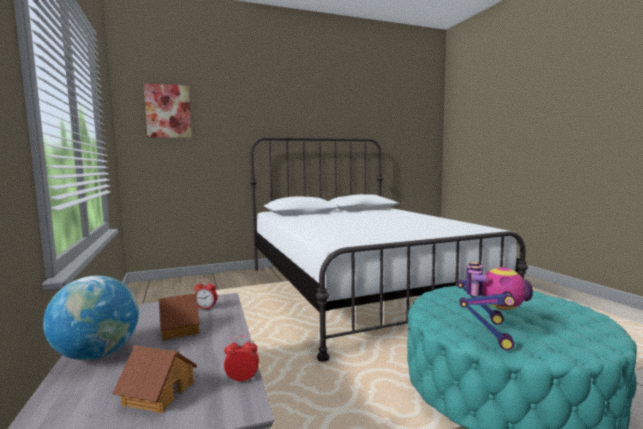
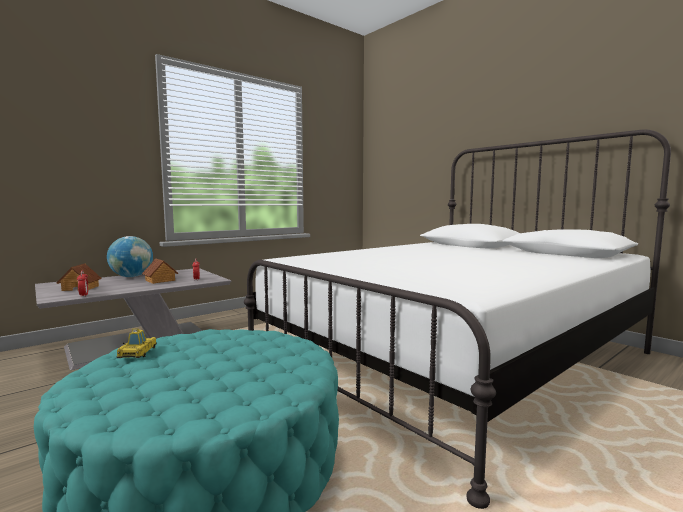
camera: 70 degrees right, 0 degrees up
picture [144,83,192,138] -> none
toy robot [456,262,533,350] -> toy car [117,328,157,358]

